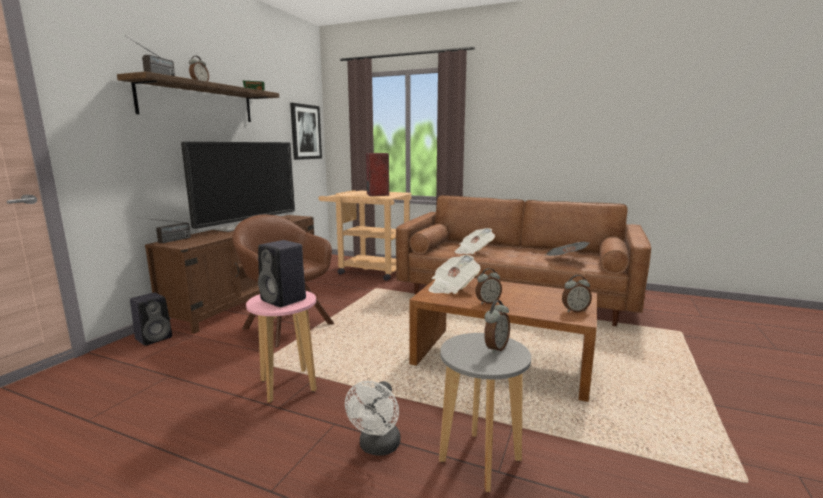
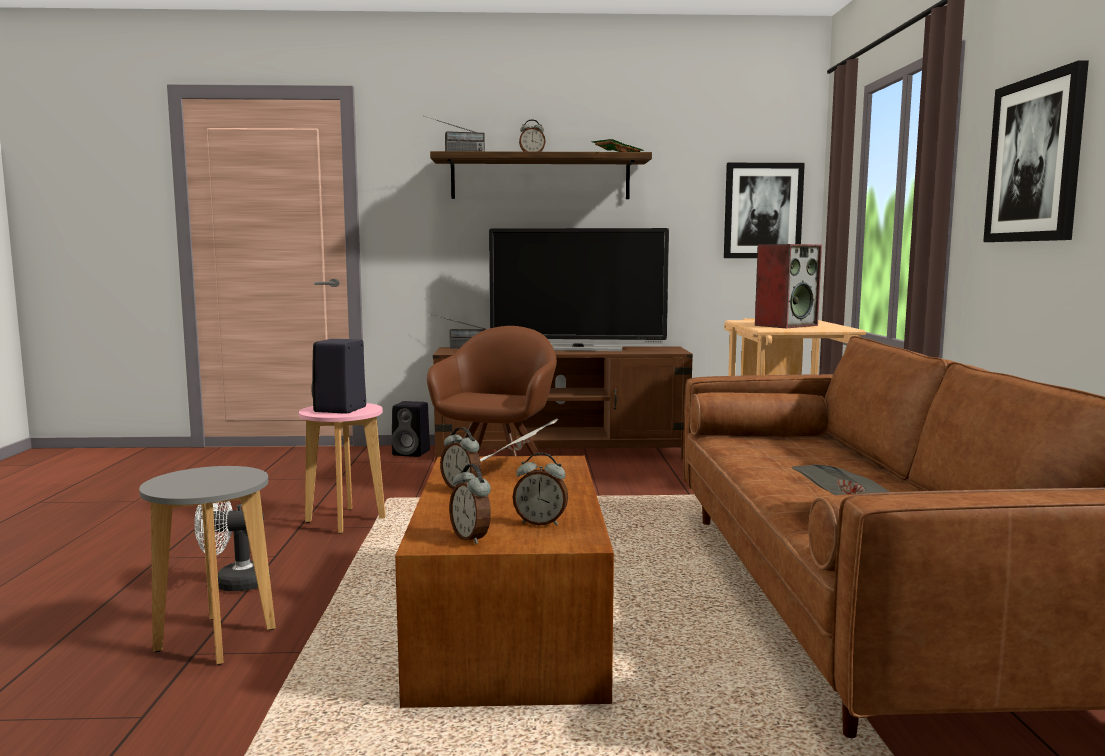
camera: 65 degrees right, 5 degrees down
newspaper [454,228,495,254] -> none
alarm clock [484,300,510,354] -> alarm clock moved to [513,453,568,526]
none -> picture [983,60,1089,242]

